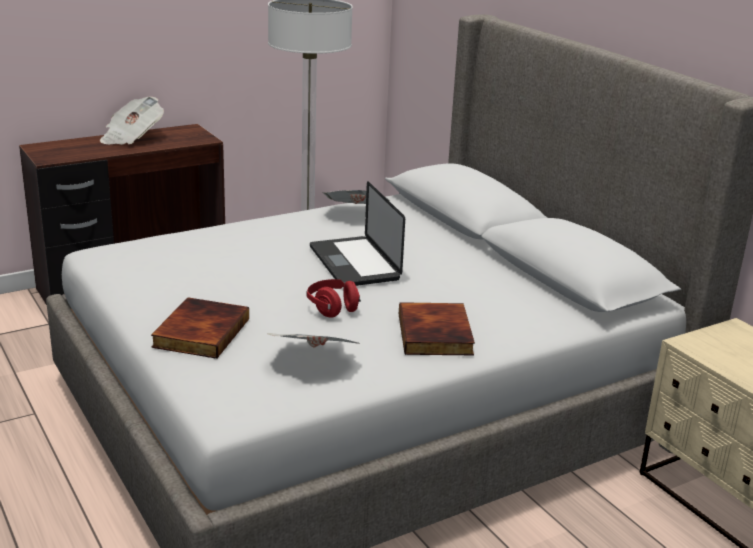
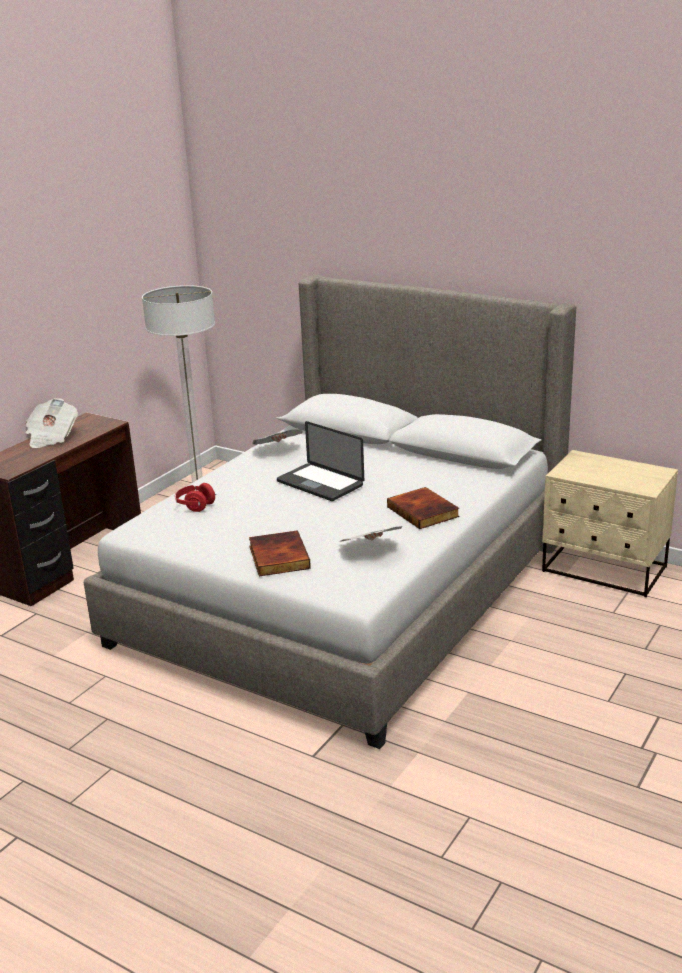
camera: 25 degrees left, 0 degrees up
red headphones [307,279,361,318] -> red headphones moved to [175,483,216,512]

